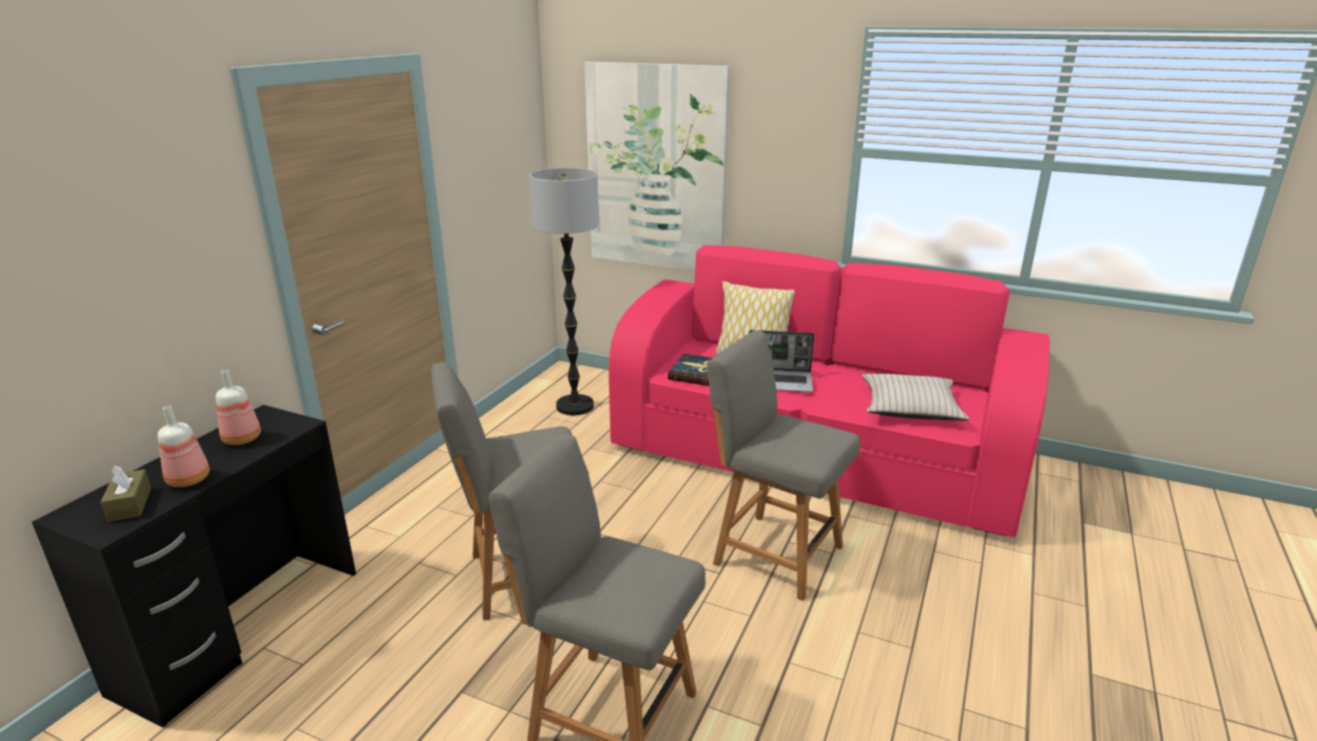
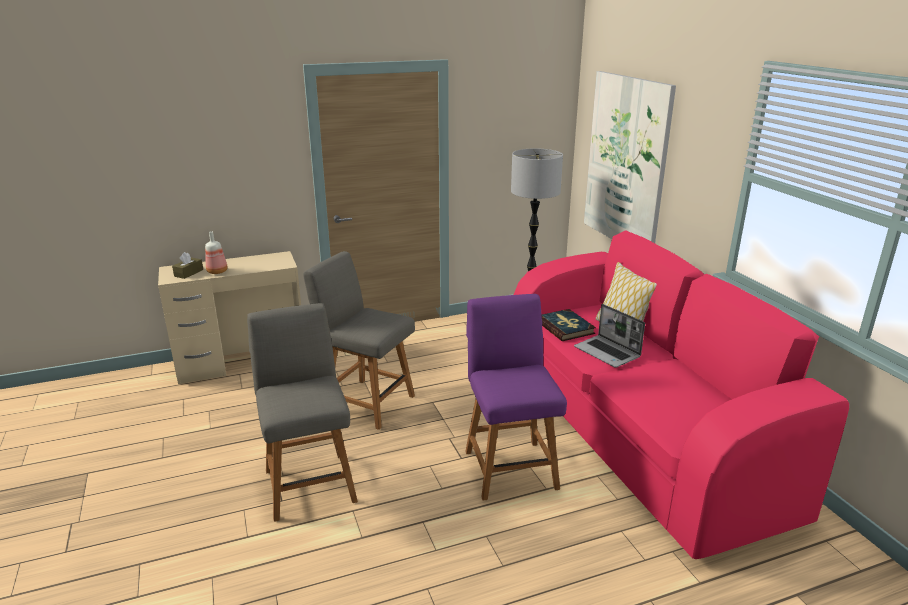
camera: 45 degrees right, 0 degrees up
black desk [32,405,356,728] -> beige desk [158,251,301,384]
bottle [216,370,261,445] -> none
grey chair [707,330,860,601] -> purple chair [465,294,567,501]
beige pillow [862,374,969,421] -> none

